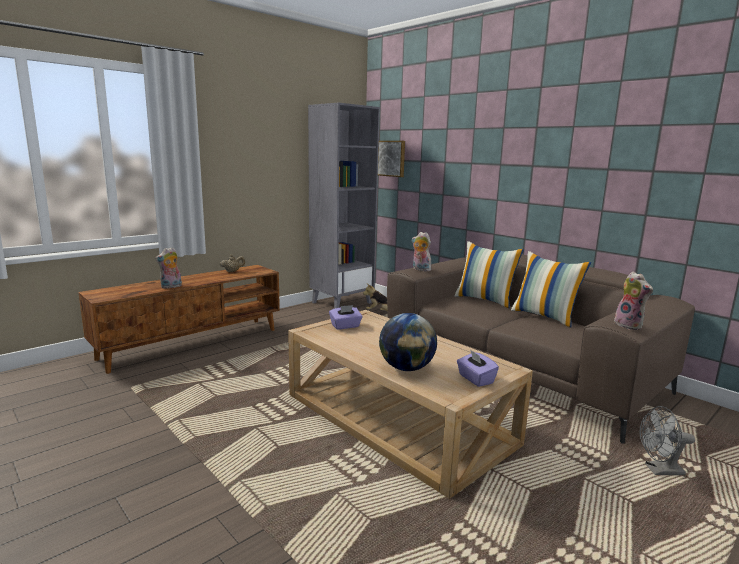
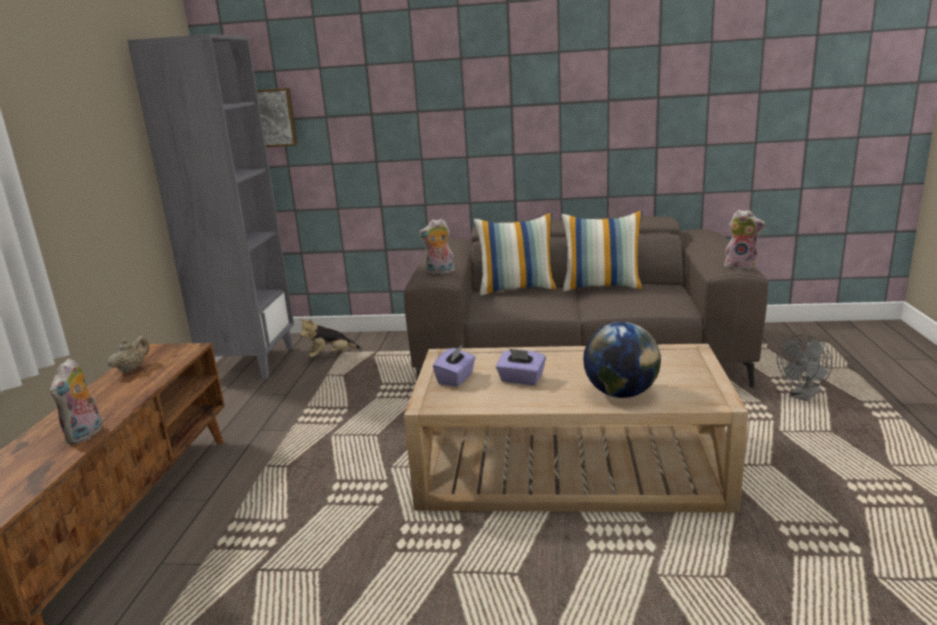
camera: 40 degrees left, 5 degrees up
purple tissue box [457,350,499,387] -> purple tissue box moved to [496,348,546,385]

